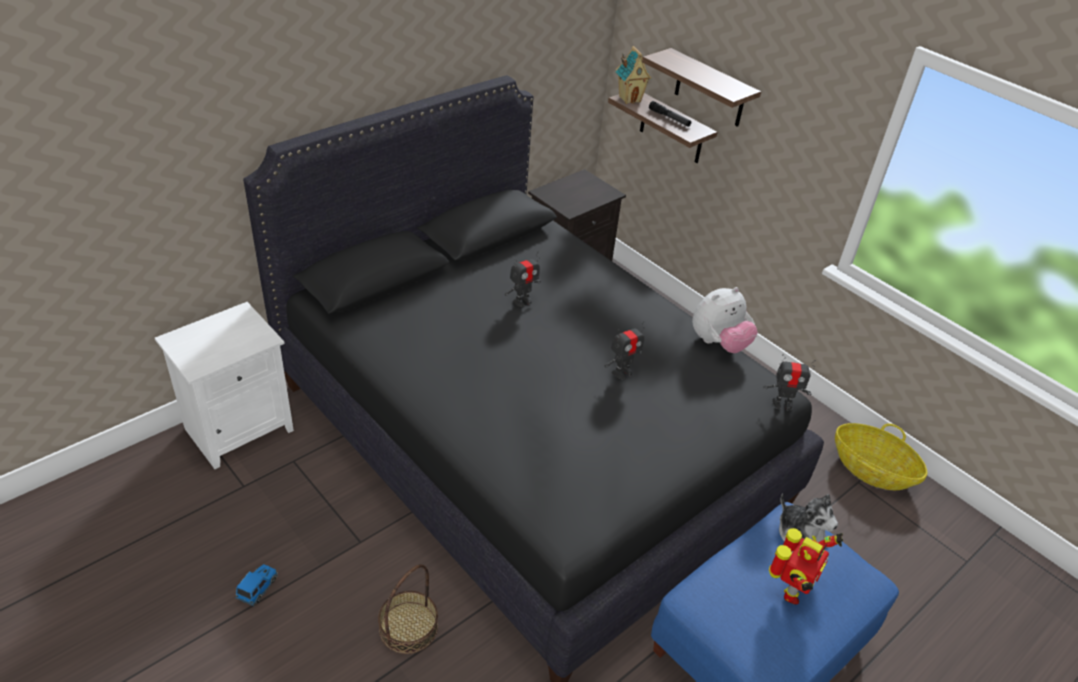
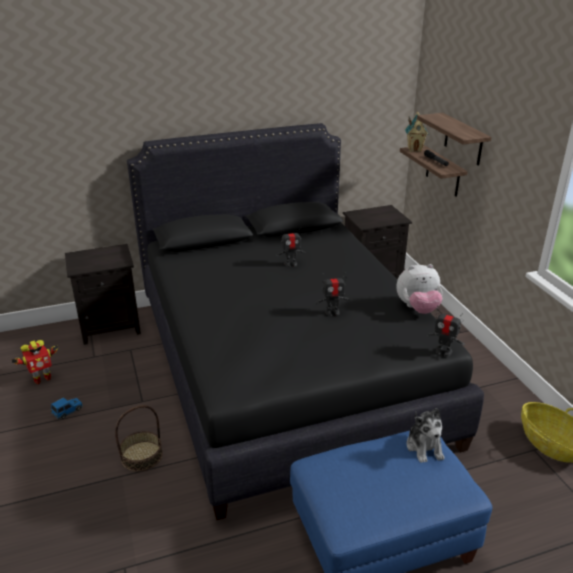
camera: 25 degrees right, 10 degrees down
white nightstand [155,302,294,469] -> black nightstand [65,244,141,345]
toy robot [769,528,843,605] -> toy robot moved to [11,340,59,384]

